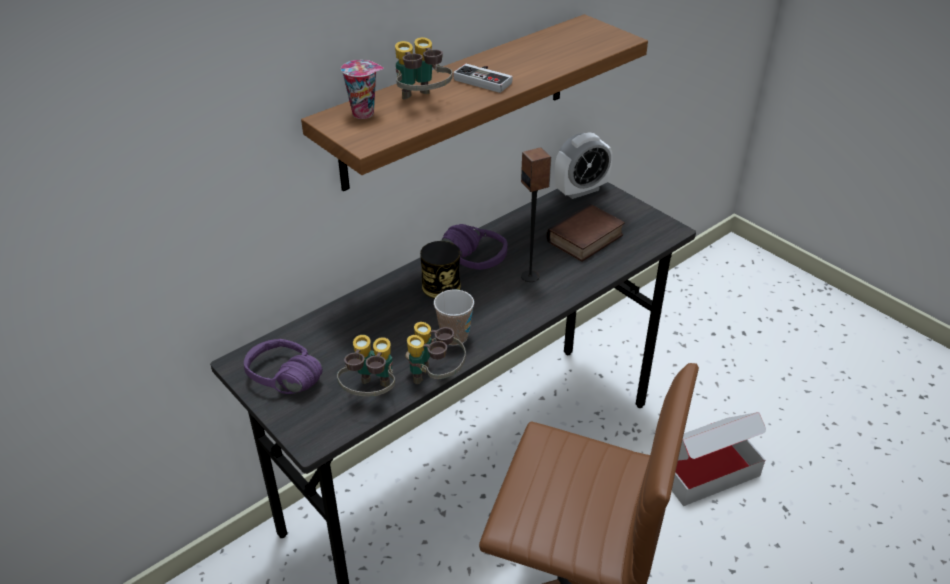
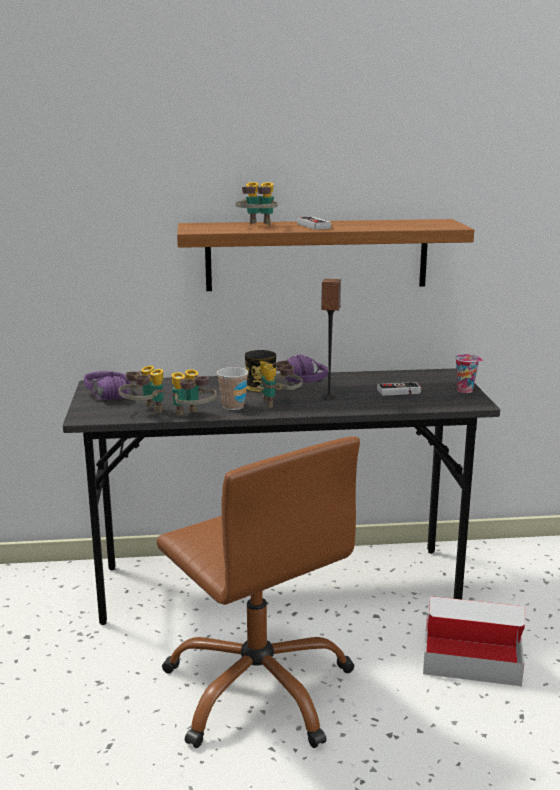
camera: 35 degrees right, 20 degrees down
cup [341,60,384,119] -> cup moved to [455,354,483,393]
book [547,204,625,262] -> game controller [377,382,421,396]
alarm clock [555,132,612,199] -> none
none -> binoculars [257,361,302,408]

